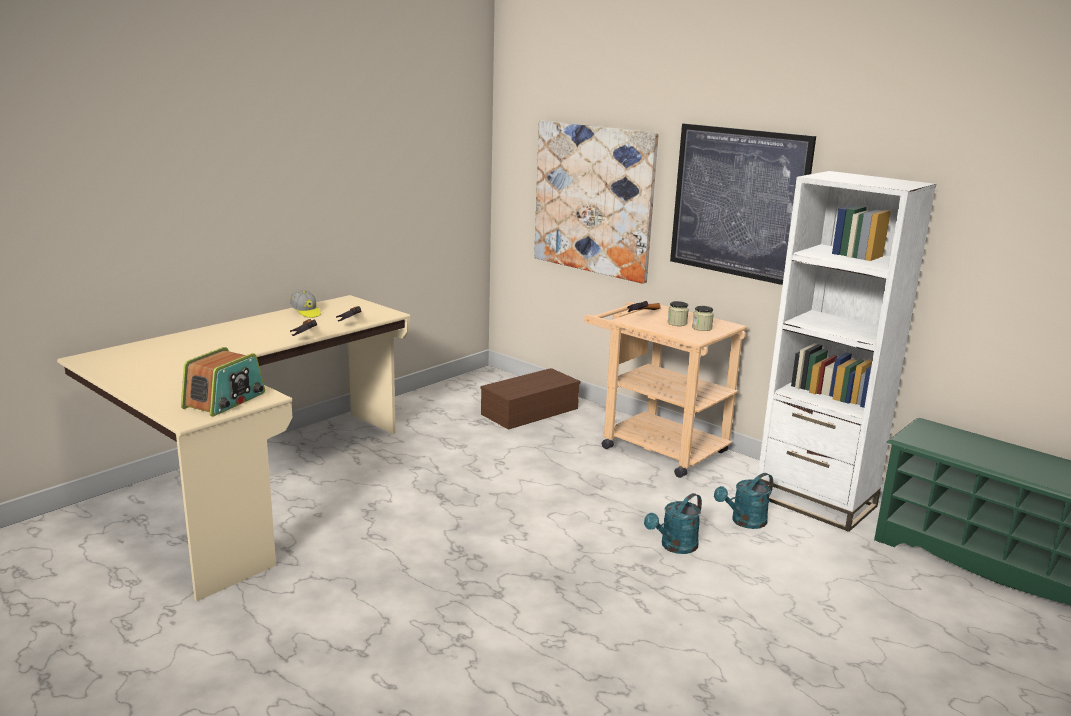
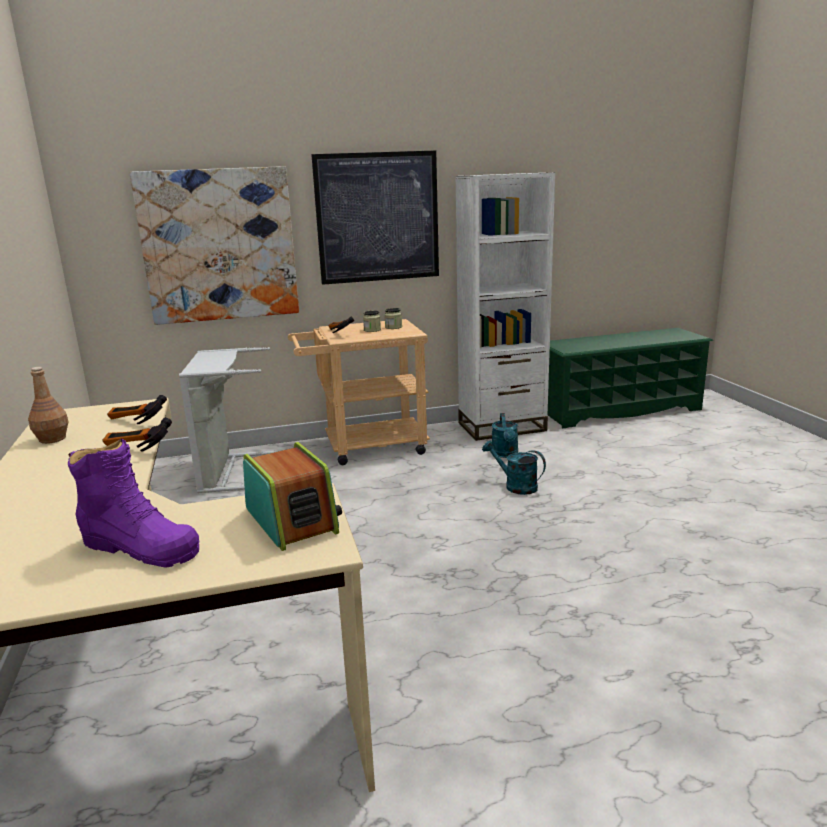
camera: 55 degrees left, 0 degrees up
cap [290,290,321,318] -> brown bottle [28,367,69,444]
brown storage box [481,368,580,430] -> grey laundry basket [179,347,277,493]
turquoise watering can [644,493,702,554] -> turquoise watering can turned 135 degrees clockwise [482,441,546,495]
none -> purple boot [68,438,199,568]

